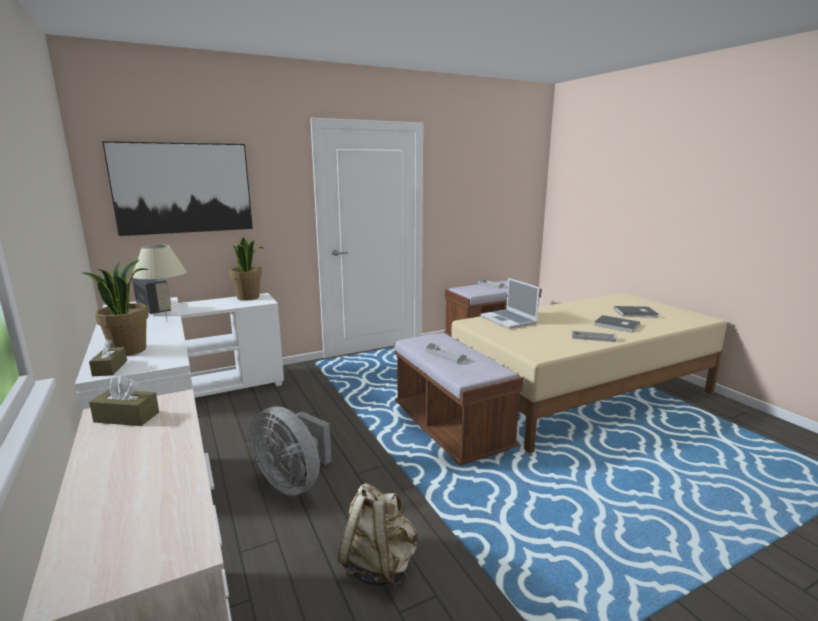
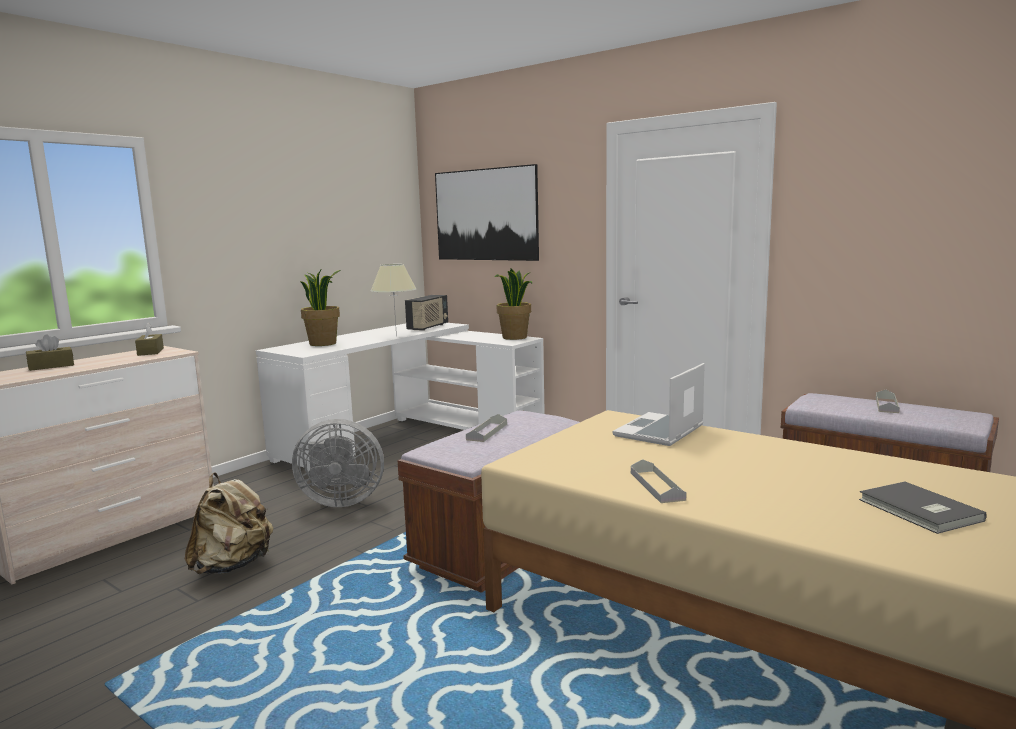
camera: 65 degrees right, 5 degrees down
brown tissue box [89,339,127,377] -> brown tissue box moved to [26,334,74,371]
grey fan [250,407,331,496] -> grey fan turned 105 degrees counterclockwise [292,419,384,507]
grey book [594,315,640,333] -> none

